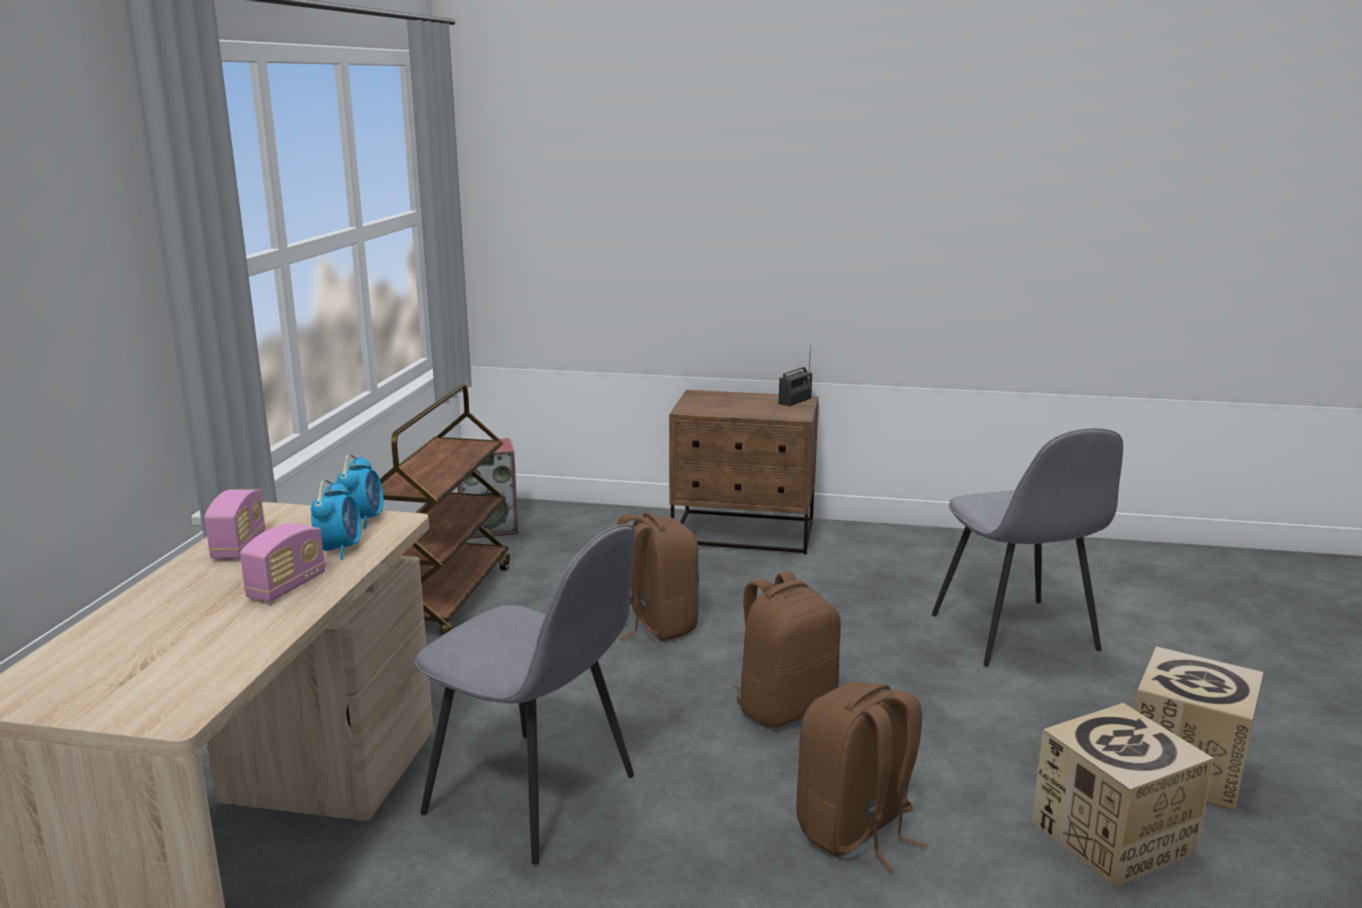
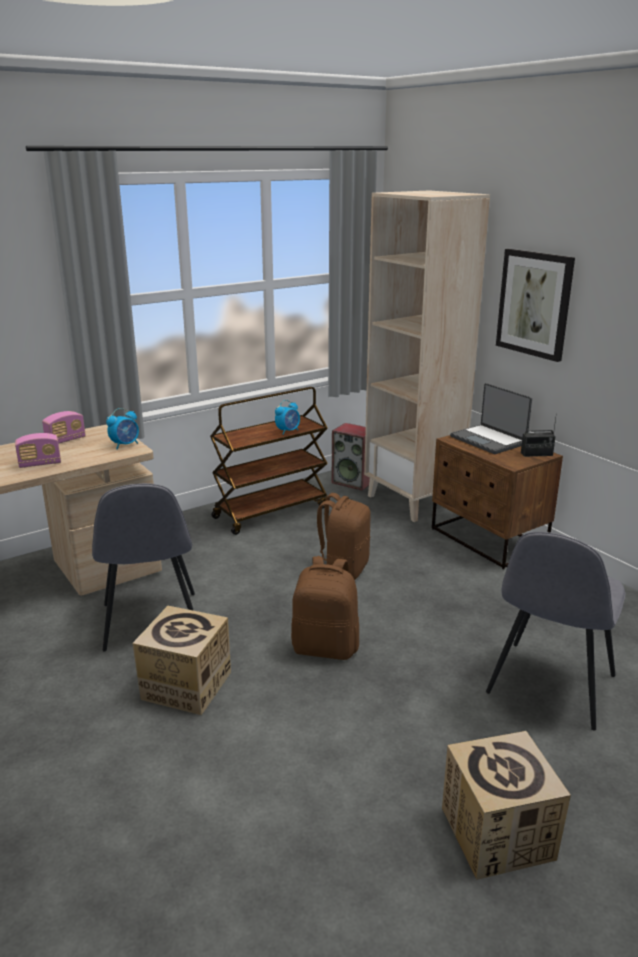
camera: 45 degrees right, 5 degrees up
alarm clock [311,480,361,559] -> alarm clock moved to [275,400,300,435]
brown backpack [796,681,928,872] -> none
cardboard box [1032,703,1214,887] -> cardboard box moved to [132,606,231,715]
none -> beige bookcase [364,190,490,522]
none -> laptop [450,383,532,454]
none -> picture [496,249,575,362]

